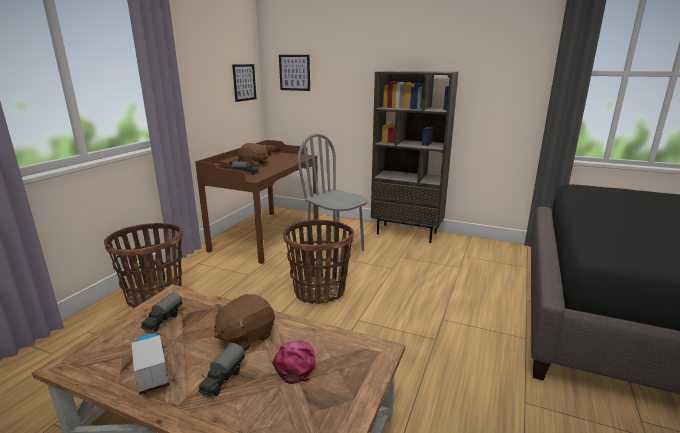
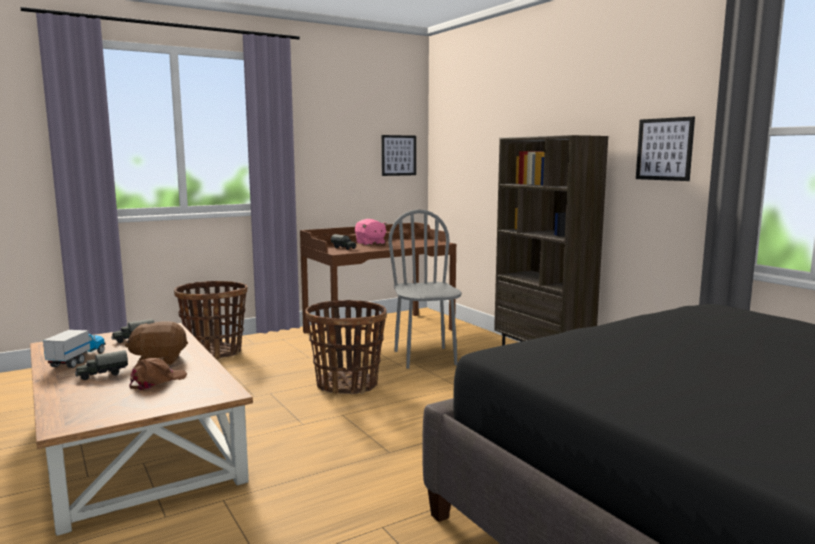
camera: 35 degrees right, 10 degrees down
brown plush toy [238,143,268,167] -> pink plush toy [355,219,387,245]
pink cap [272,340,316,384] -> brown cap [130,358,187,390]
picture [279,55,310,91] -> picture moved to [636,117,695,181]

